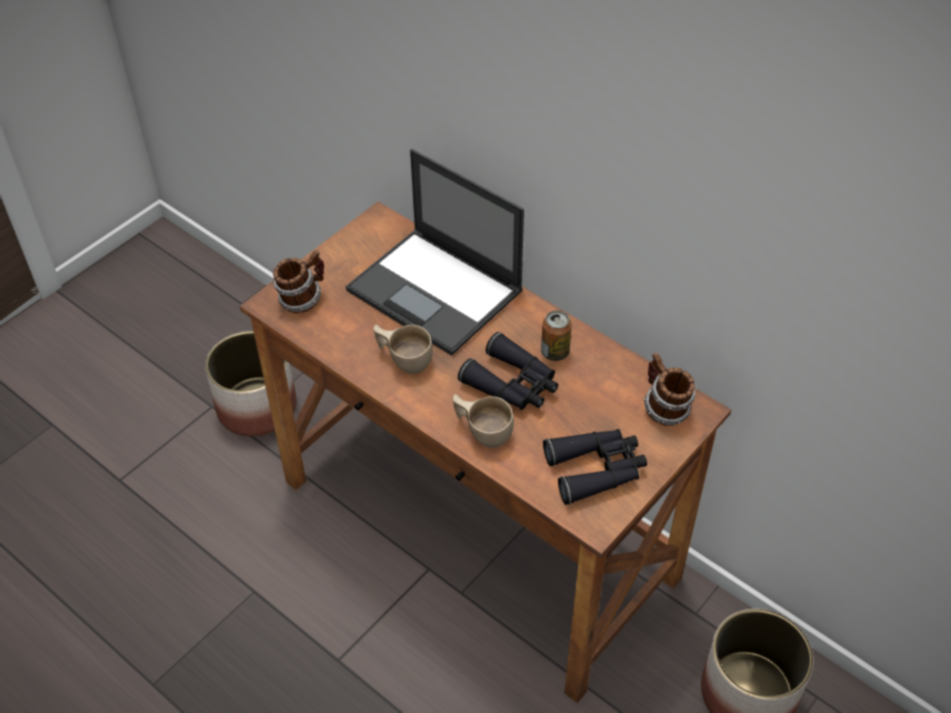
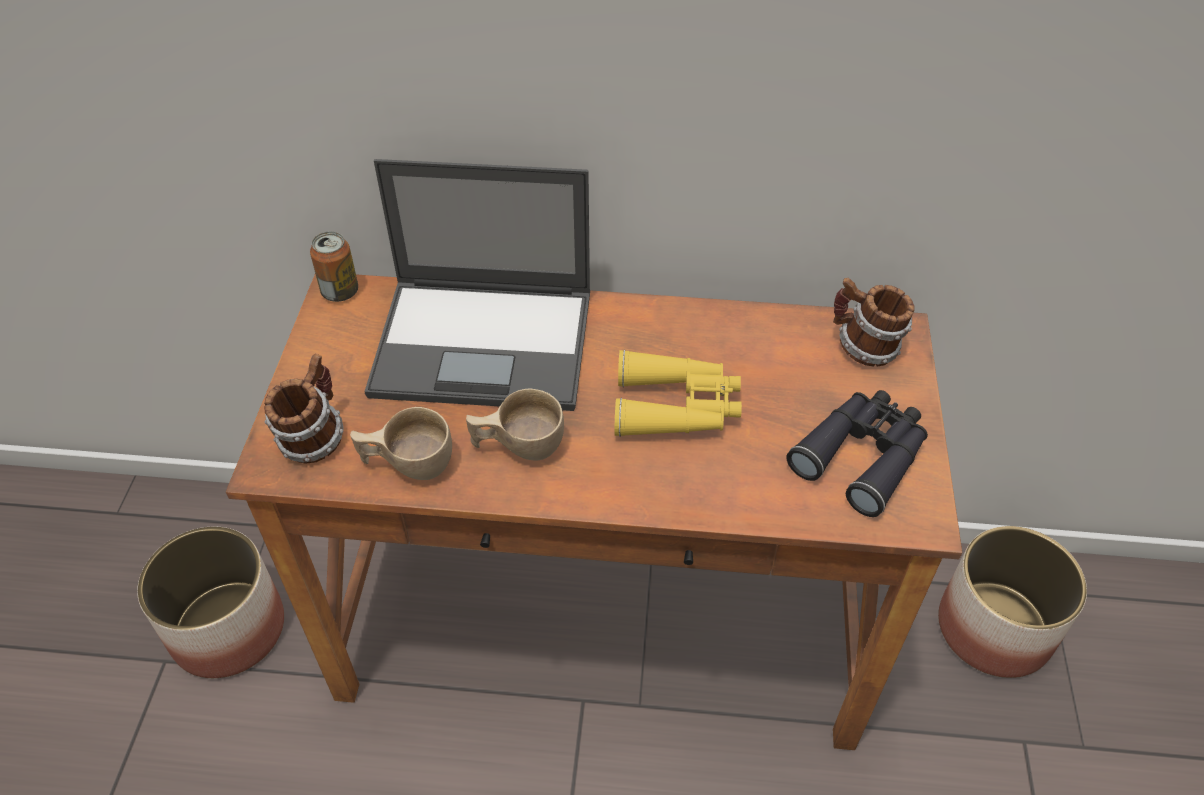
camera: 35 degrees left, 0 degrees up
beige cup [453,394,514,448] -> beige cup moved to [350,407,452,480]
black binoculars [458,332,558,410] -> yellow binoculars [615,350,742,437]
can [541,310,572,361] -> can moved to [310,232,358,302]

